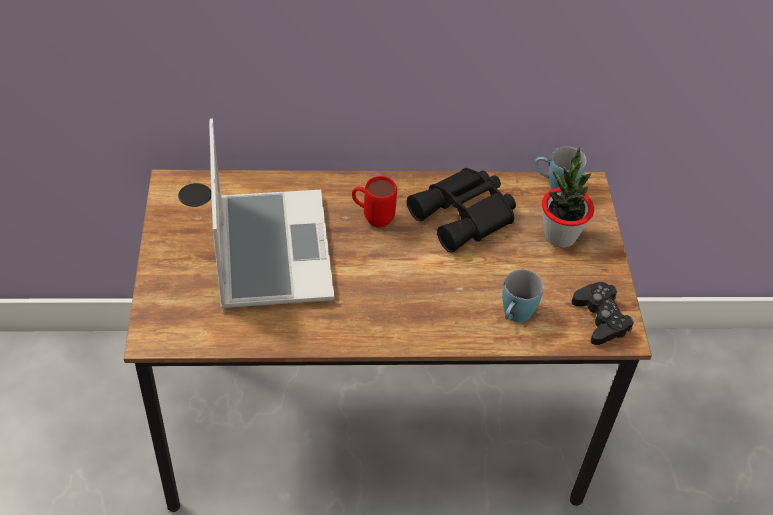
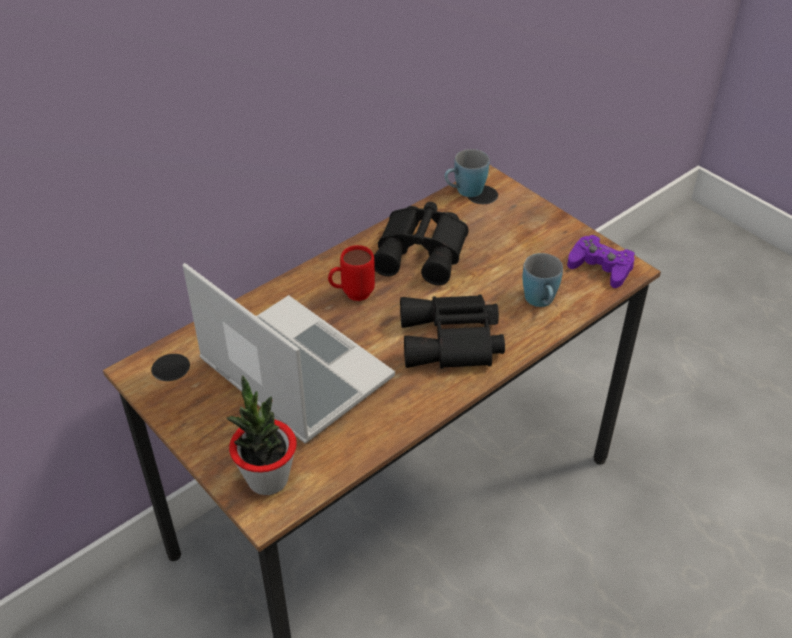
camera: 35 degrees left, 5 degrees down
potted plant [542,148,594,248] -> potted plant moved to [226,376,297,495]
black game controller [571,282,634,345] -> purple game controller [567,235,635,288]
none -> black binoculars [400,294,505,369]

